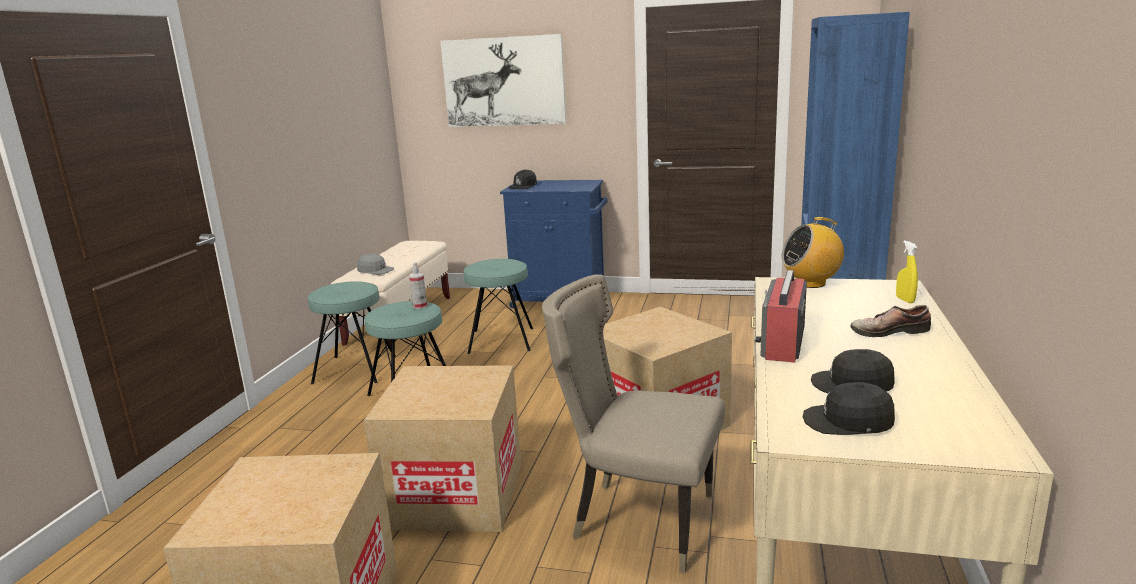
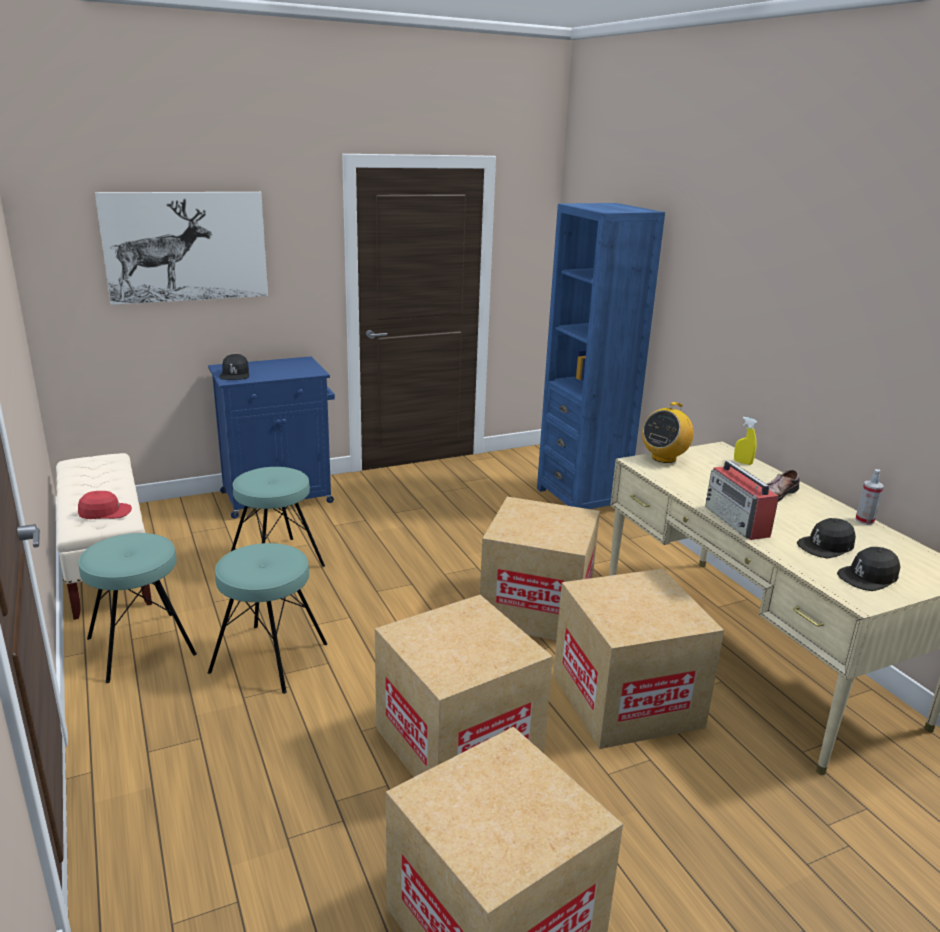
camera: 40 degrees left, 5 degrees up
grey cap [357,253,394,275] -> red cap [78,491,132,519]
spray bottle [409,262,427,309] -> spray bottle moved to [855,469,884,525]
beige chair [542,275,725,573] -> cardboard box [553,569,724,749]

